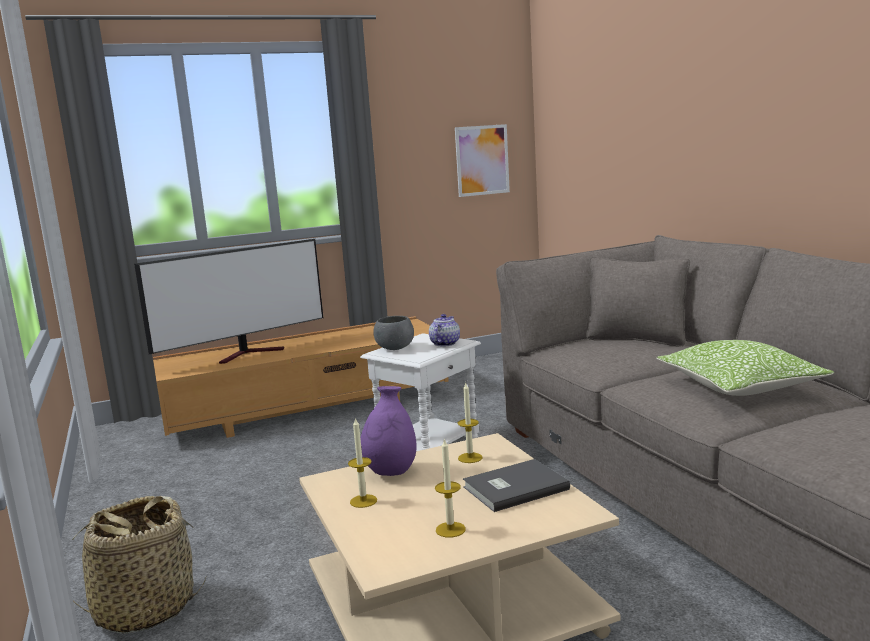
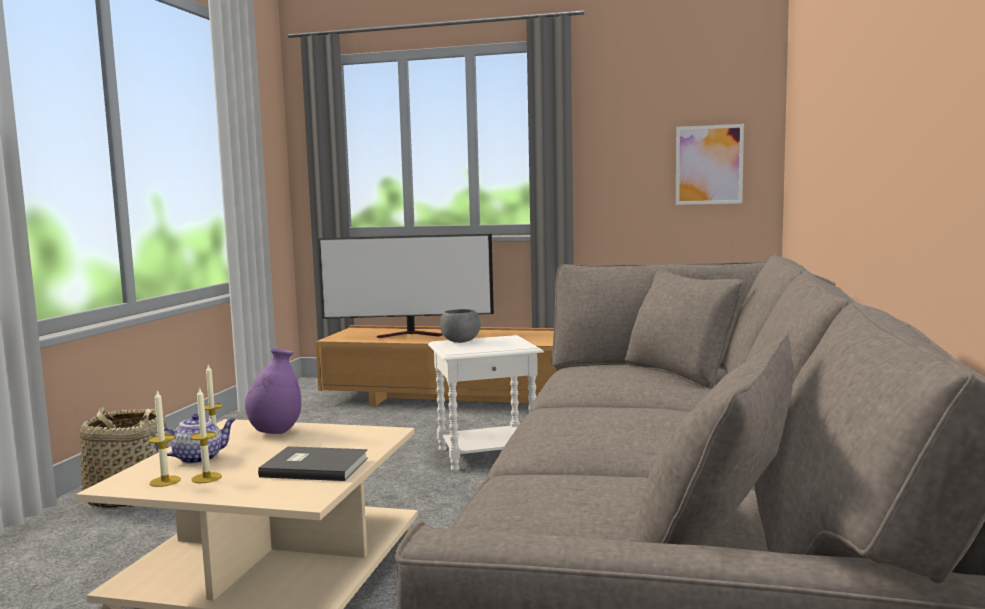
camera: 35 degrees right, 5 degrees down
teapot [429,314,460,347] -> teapot moved to [155,414,236,464]
candle [458,382,483,463] -> candle moved to [148,390,181,487]
pillow [656,340,834,396] -> none

